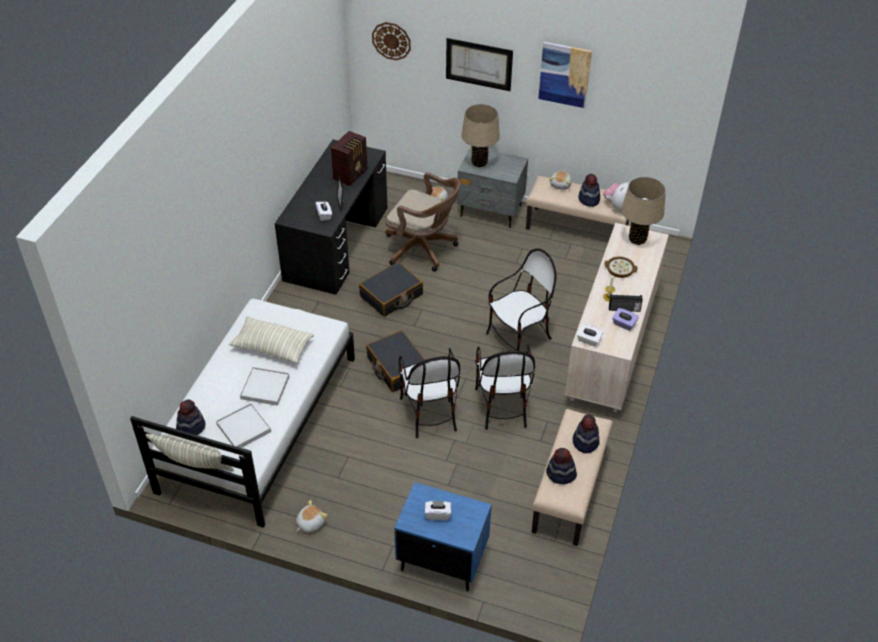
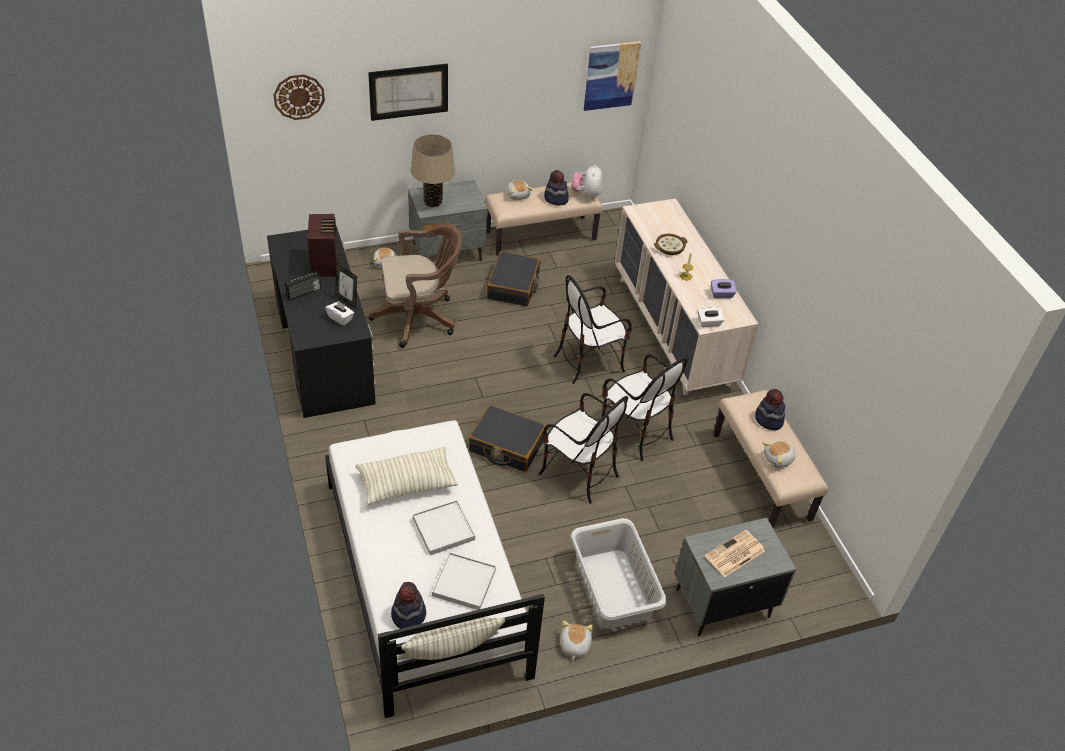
camera: 40 degrees left, 0 degrees up
black suitcase [359,262,423,317] -> black suitcase moved to [487,251,540,306]
blue nightstand [394,482,492,592] -> grey nightstand [675,518,796,637]
white tissue box [425,500,451,520] -> newspaper [705,530,765,577]
chair [486,248,557,351] -> chair turned 135 degrees counterclockwise [554,275,632,384]
picture [538,42,592,108] -> picture moved to [584,41,641,111]
hat [546,448,577,484] -> plush toy [763,440,795,468]
radio [609,294,643,312] -> radio moved to [285,271,321,301]
beige table lamp [622,177,666,245] -> none
none -> grey laundry basket [570,518,666,629]

